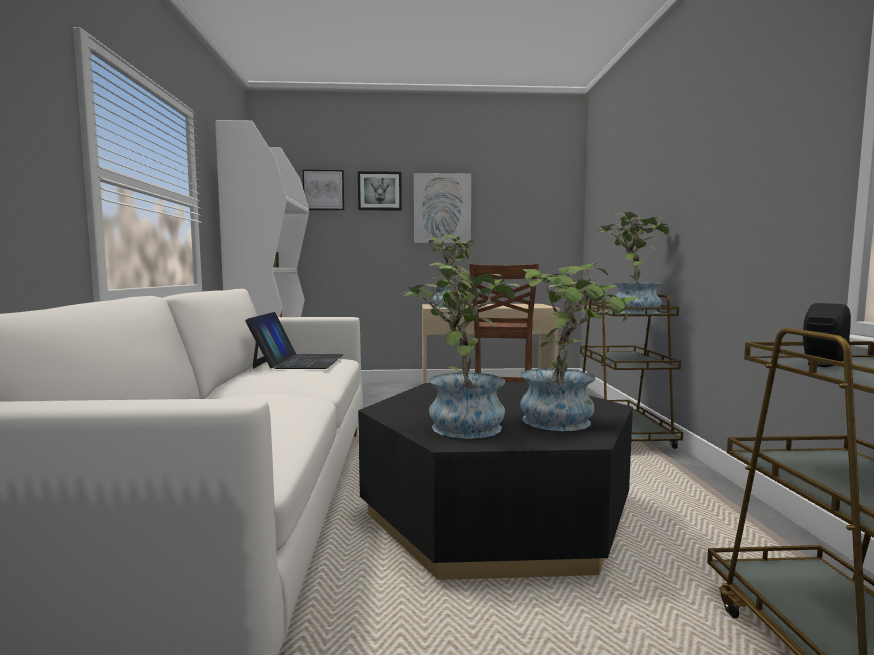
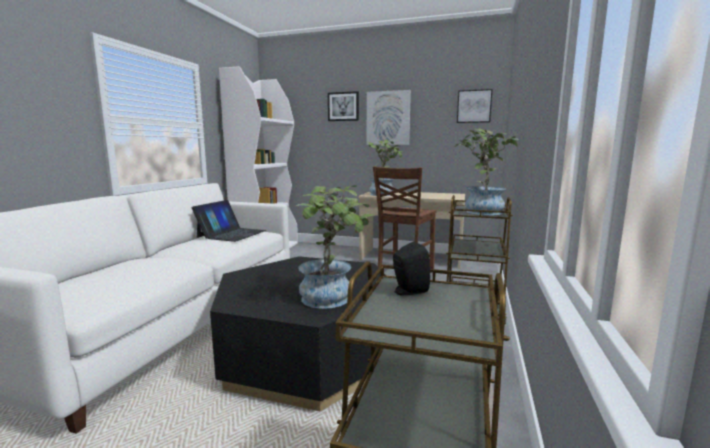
camera: 20 degrees right, 5 degrees up
picture [303,170,344,210] -> picture moved to [457,89,492,123]
potted plant [396,262,519,439] -> none

